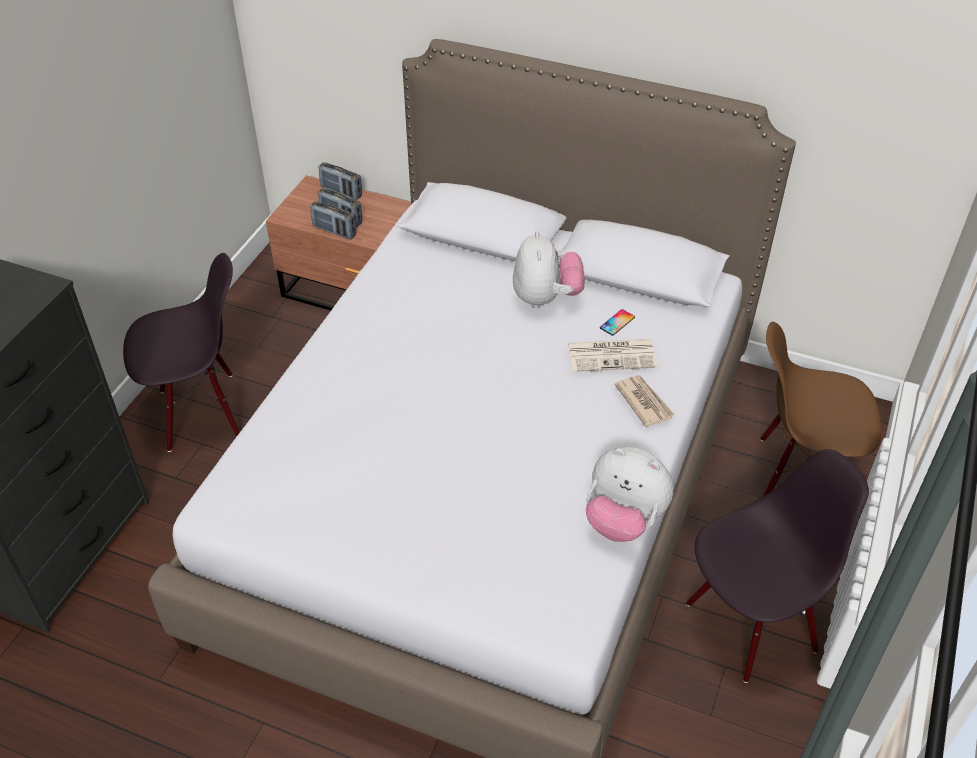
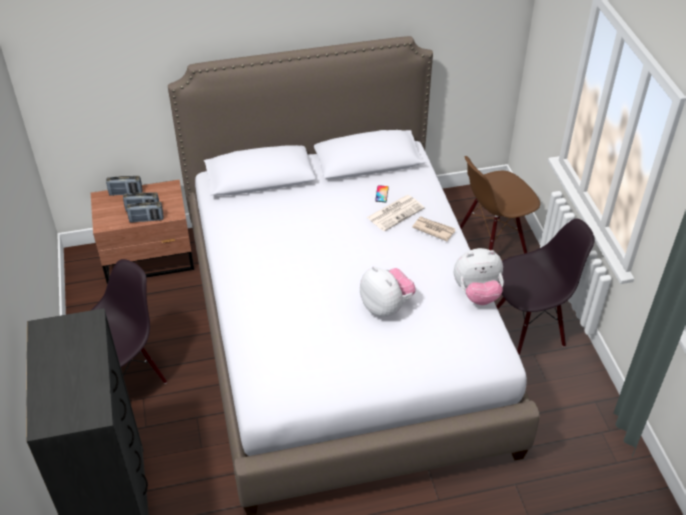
camera: 35 degrees left, 0 degrees up
plush toy [513,231,585,308] -> plush toy moved to [360,266,416,317]
black chair [686,449,869,683] -> black chair turned 45 degrees clockwise [496,219,595,355]

